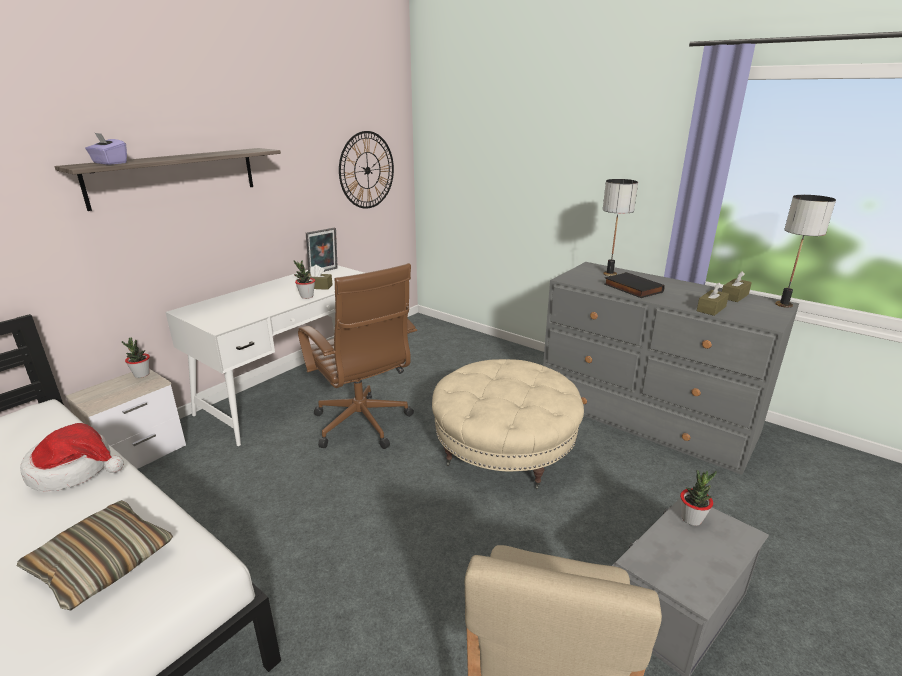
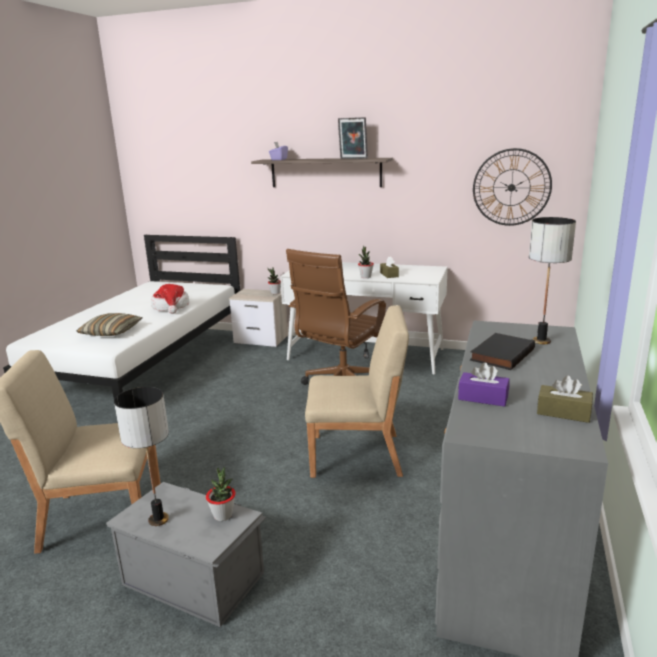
camera: 70 degrees right, 5 degrees down
picture frame [306,227,338,273] -> picture frame moved to [338,117,368,159]
beige ottoman [432,359,584,489] -> beige chair [305,305,409,478]
brown tissue box [697,283,729,316] -> purple tissue box [458,363,510,407]
table lamp [775,195,836,308] -> table lamp moved to [114,387,169,526]

